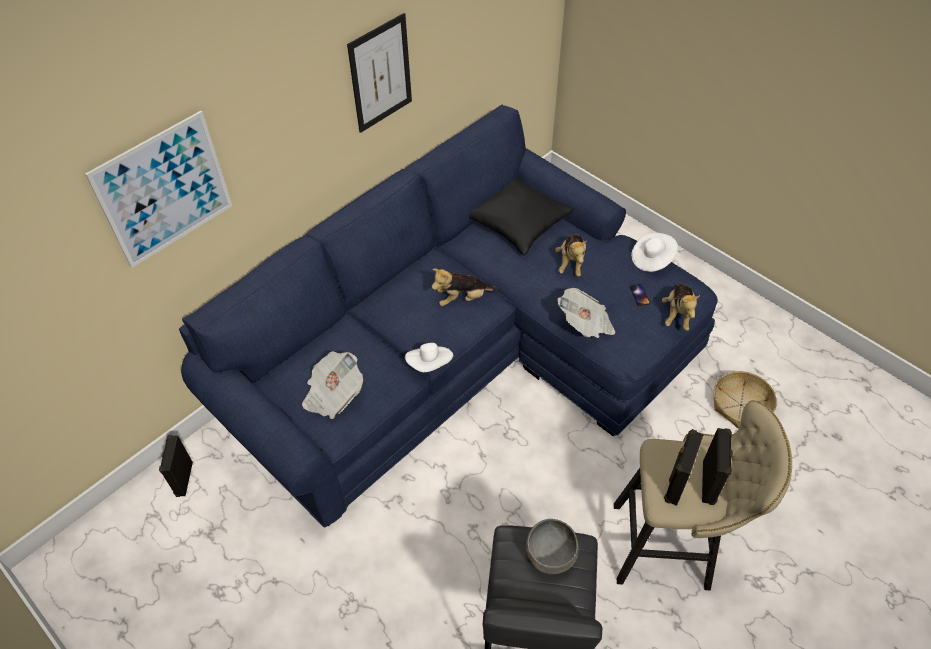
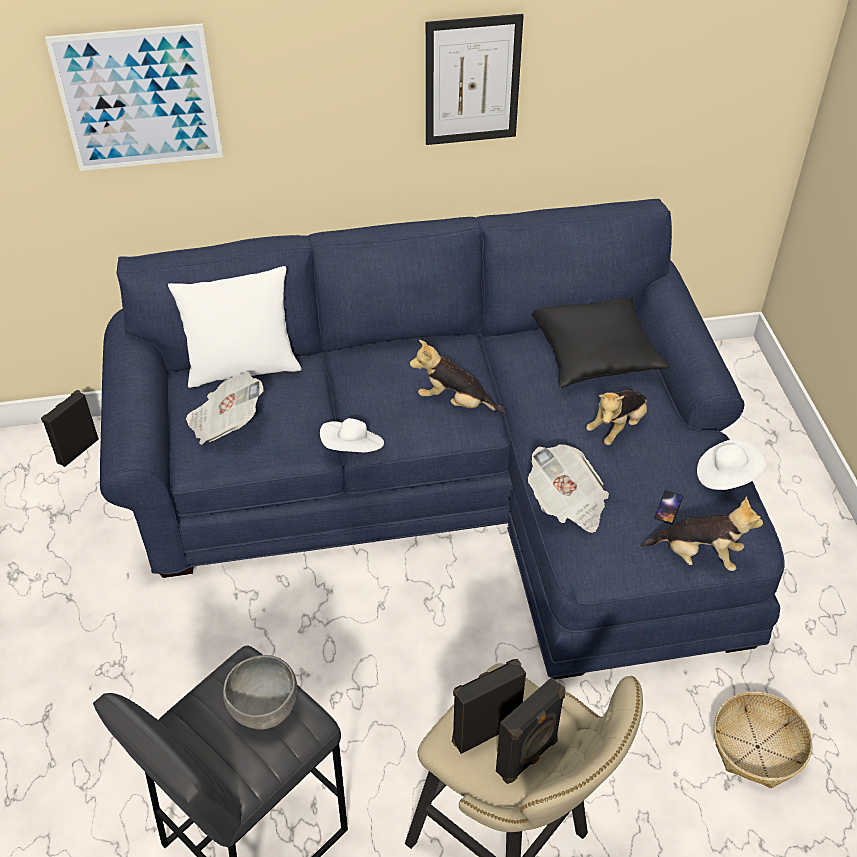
camera: 35 degrees right, 5 degrees down
plush toy [662,284,700,331] -> plush toy turned 120 degrees counterclockwise [640,497,763,571]
none -> white pillow [168,266,302,388]

